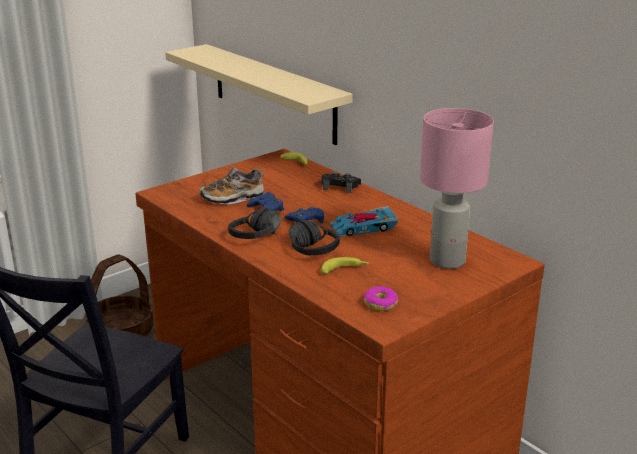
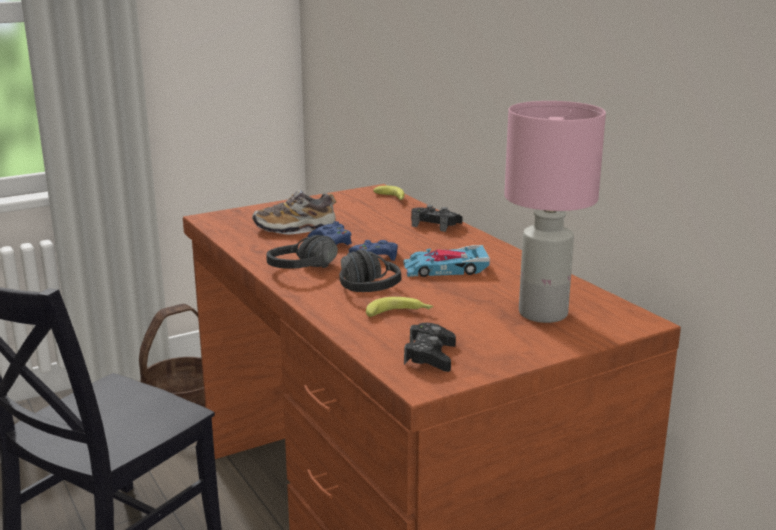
camera: 10 degrees right, 5 degrees down
beige shelf [165,44,353,145] -> none
donut [364,286,398,311] -> black game controller [404,323,456,372]

